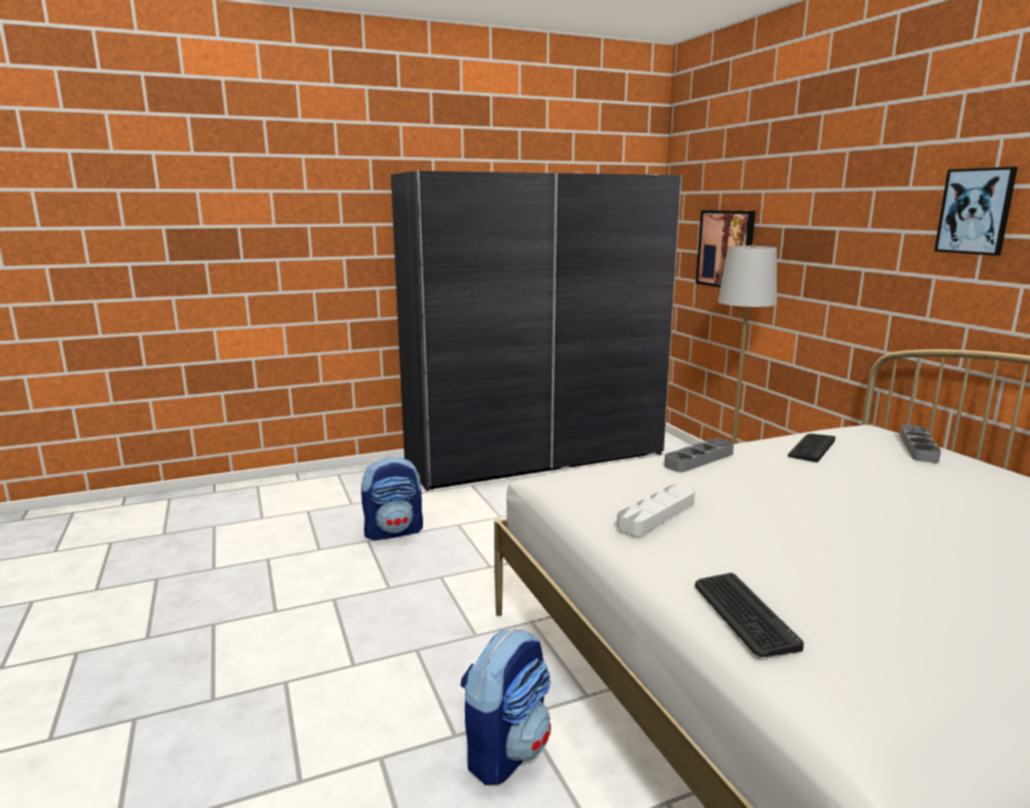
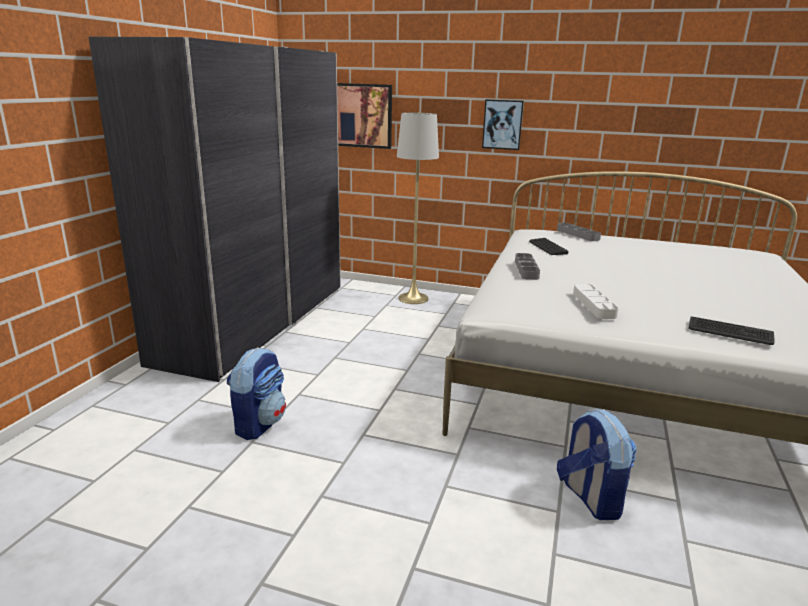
camera: 50 degrees left, 5 degrees up
picture [934,167,1018,256] -> picture moved to [482,99,524,150]

